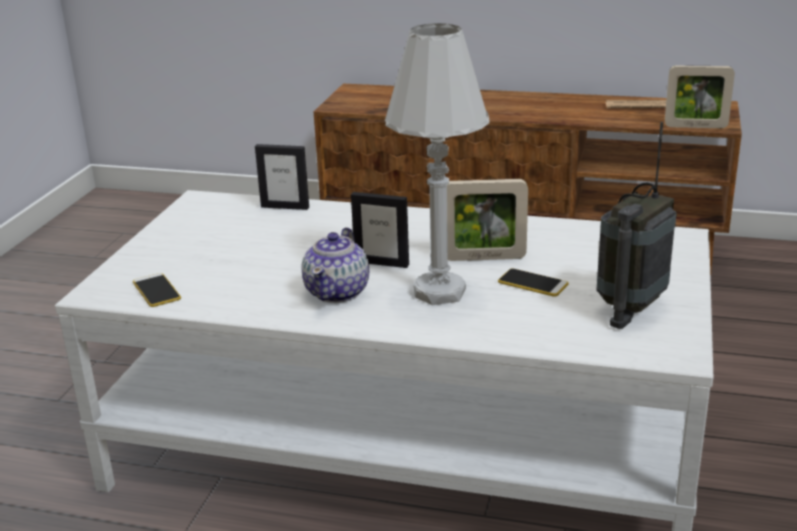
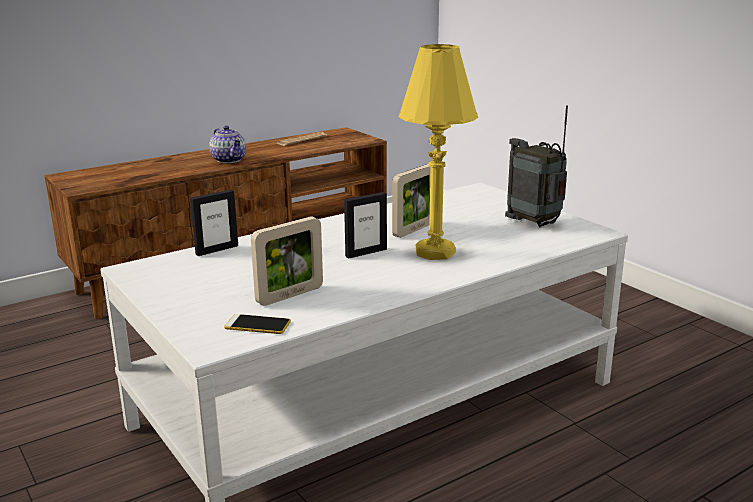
camera: 50 degrees left, 5 degrees down
teapot [302,227,369,303] -> teapot moved to [209,126,246,163]
white table lamp [385,23,490,305] -> yellow table lamp [399,44,478,260]
phone [498,268,569,297] -> none
radio [597,122,677,329] -> radio turned 150 degrees clockwise [505,105,568,228]
picture frame [665,65,735,128] -> picture frame moved to [251,216,323,306]

